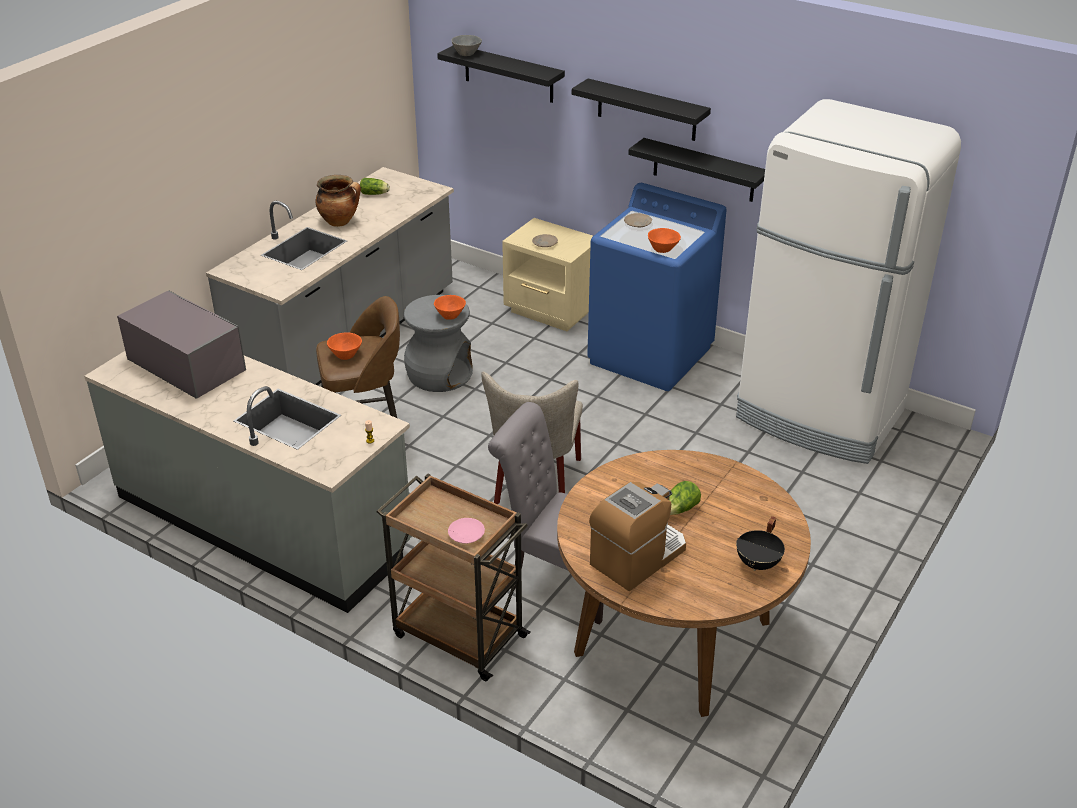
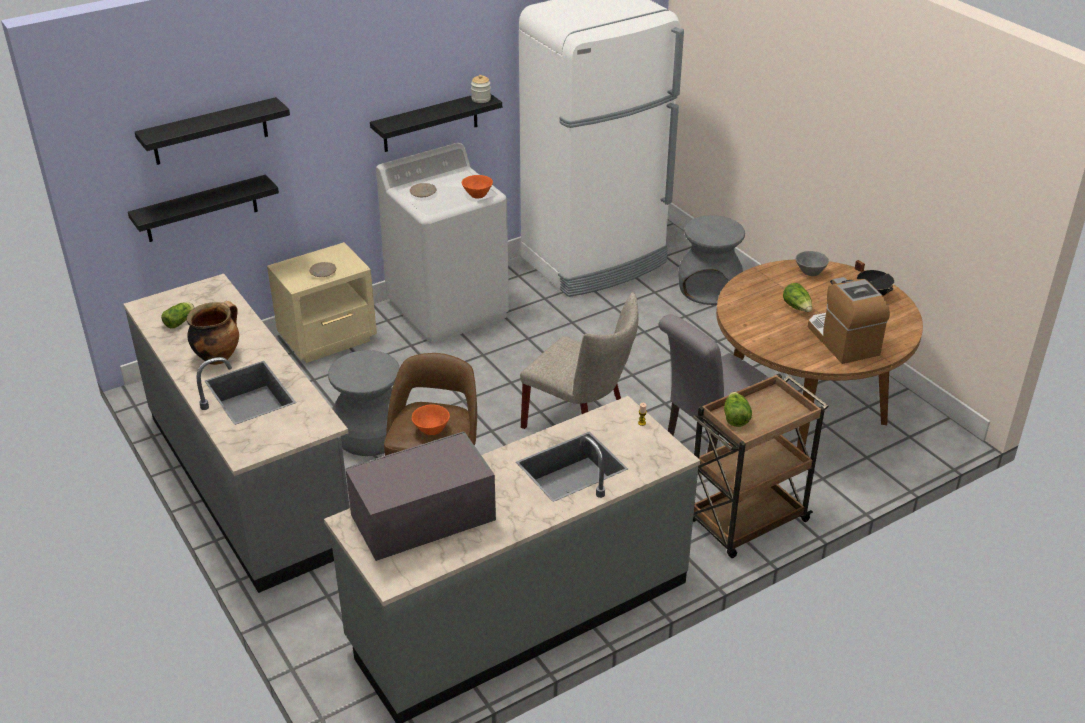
camera: 65 degrees left, 0 degrees up
orange bowl [434,295,466,320] -> none
pink plate [448,518,485,544] -> none
grey bowl [451,35,482,56] -> grey bowl moved to [796,251,829,276]
black shelf [572,78,711,141] -> black shelf moved to [128,174,279,242]
blue washing machine [587,183,727,391] -> white washing machine [376,143,509,344]
none -> jar [471,75,491,103]
none -> grey stool [678,215,745,305]
none -> lettuce [724,392,752,427]

